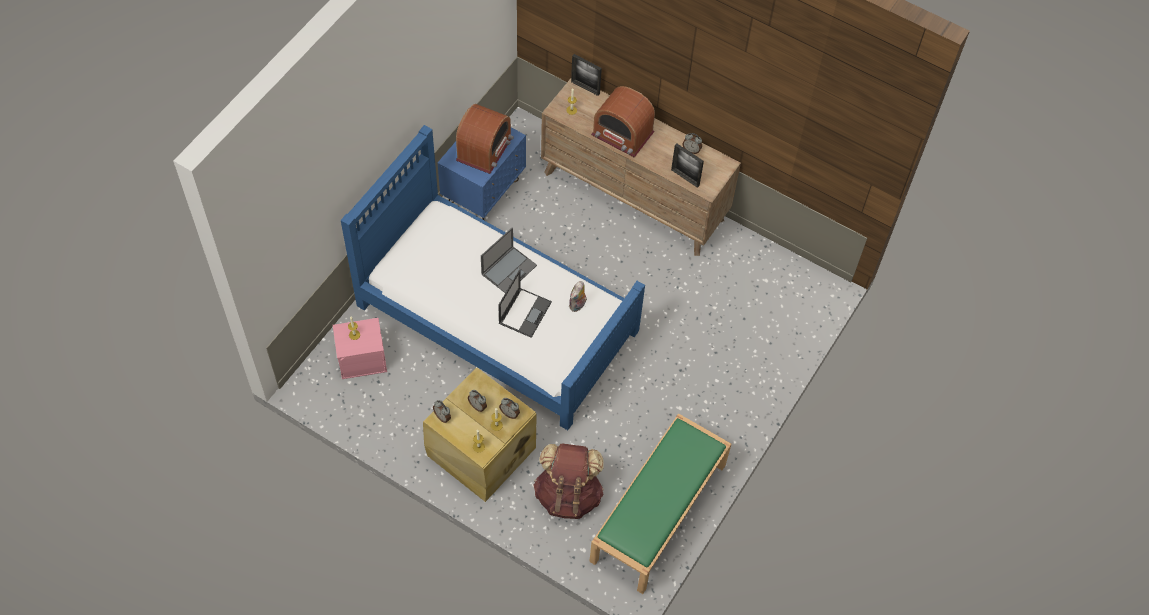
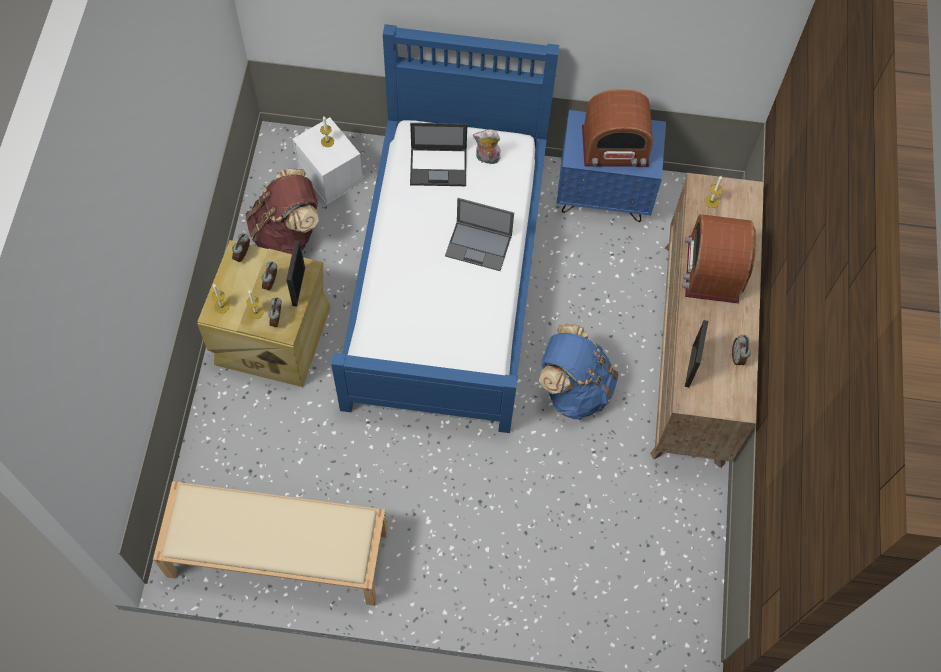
camera: 65 degrees right, 5 degrees up
pink storage box [333,318,387,379] -> white storage box [292,117,363,204]
laptop [498,269,552,338] -> laptop moved to [410,123,467,186]
brown backpack [534,444,604,519] -> brown backpack moved to [245,169,319,254]
plush toy [569,281,587,312] -> plush toy moved to [473,129,501,164]
picture frame [571,54,602,96] -> picture frame moved to [286,240,305,306]
green bench [589,413,731,594] -> beige bench [153,481,388,606]
none -> blue backpack [539,324,618,420]

